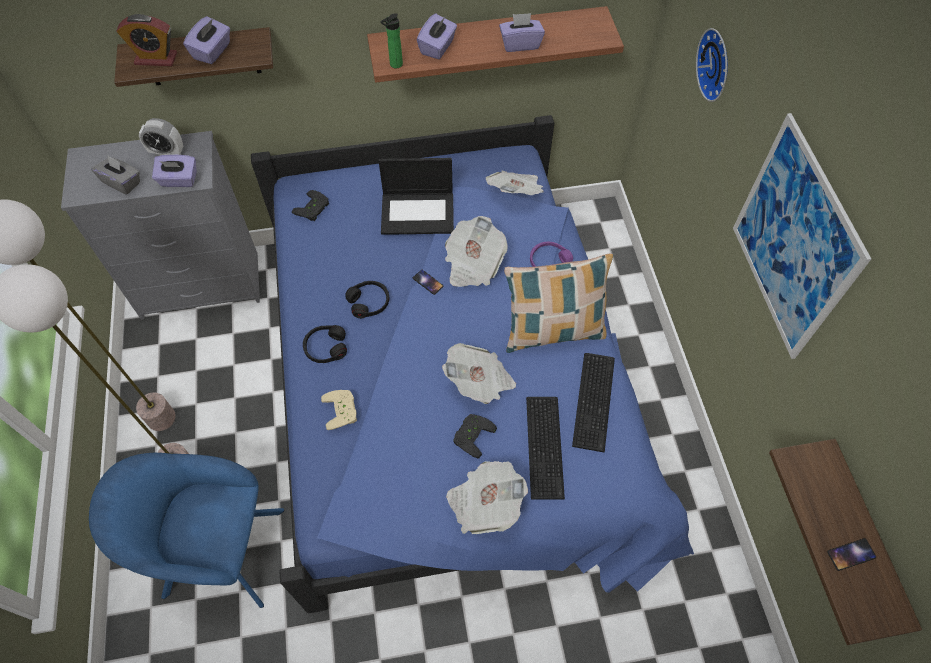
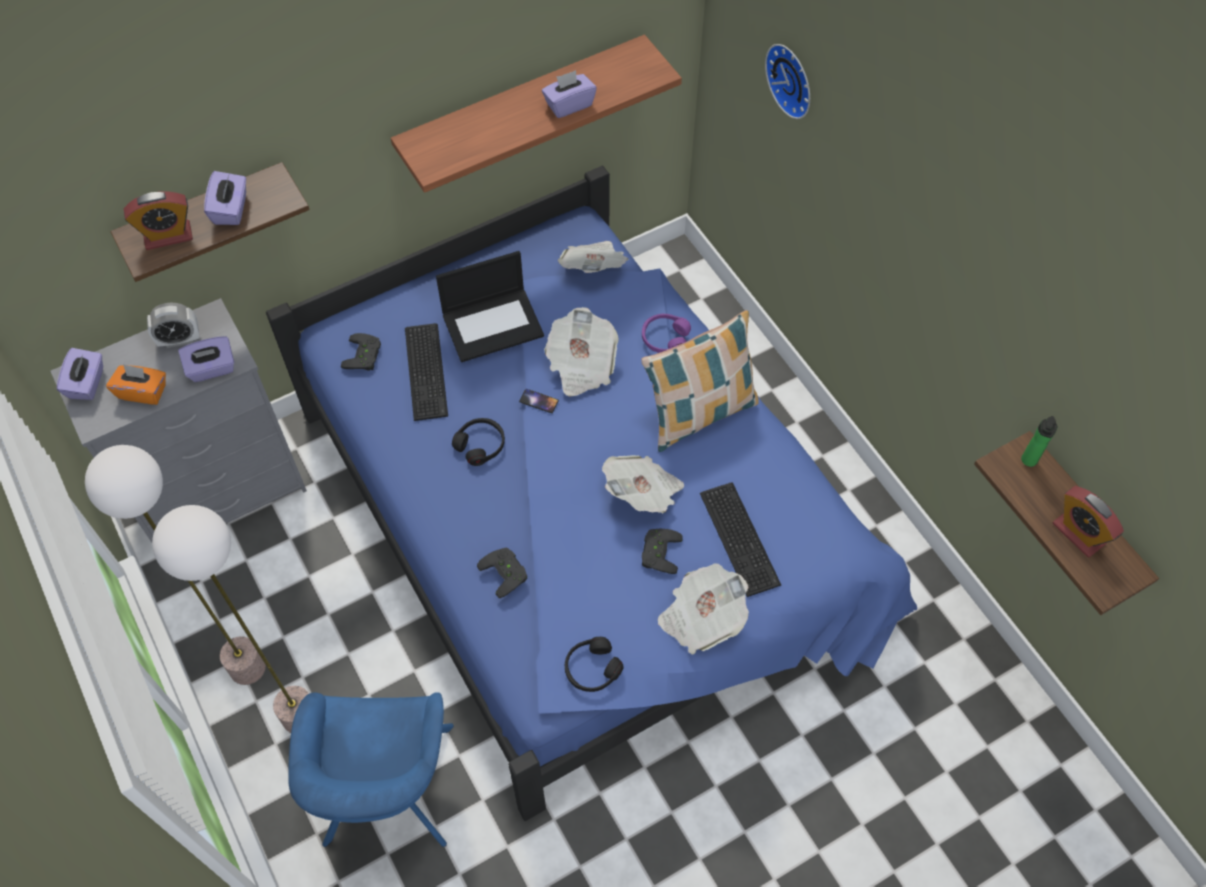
camera: 20 degrees left, 0 degrees up
blue armchair [89,453,284,608] -> blue armchair turned 75 degrees counterclockwise [288,692,454,847]
grey tissue box [91,156,140,195] -> orange tissue box [106,364,166,405]
black headphones [303,325,347,363] -> black headphones moved to [565,637,624,692]
beige game controller [321,390,357,430] -> black game controller [477,547,527,598]
bottle [380,13,403,68] -> bottle moved to [1021,416,1058,467]
purple tissue box [417,13,457,59] -> purple tissue box moved to [57,348,103,400]
keyboard [572,353,615,452] -> keyboard moved to [405,323,448,421]
picture [733,113,871,359] -> none
phone [827,538,876,571] -> alarm clock [1053,486,1124,557]

